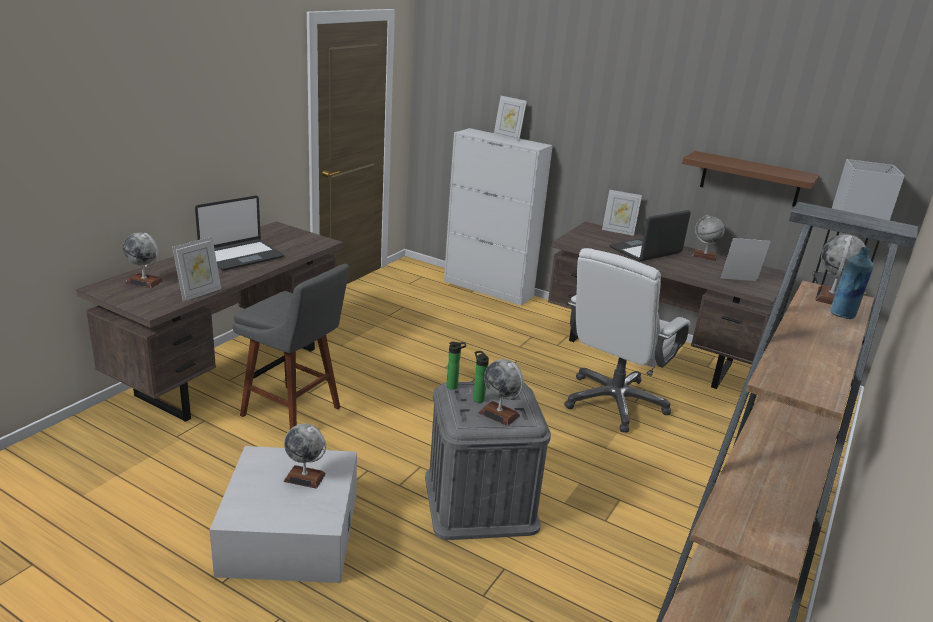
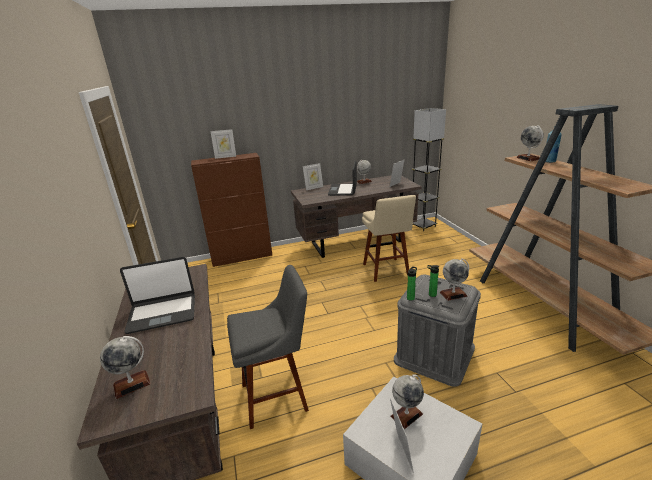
camera: 45 degrees left, 0 degrees up
picture frame [172,237,221,301] -> picture frame moved to [390,398,414,473]
laptop [195,196,284,271] -> laptop turned 75 degrees clockwise [120,257,195,334]
white cabinet [444,128,553,305] -> brown cabinet [191,153,273,267]
white office chair [564,248,691,433] -> beige stool [362,195,416,282]
brown shelf [682,151,819,207] -> none

